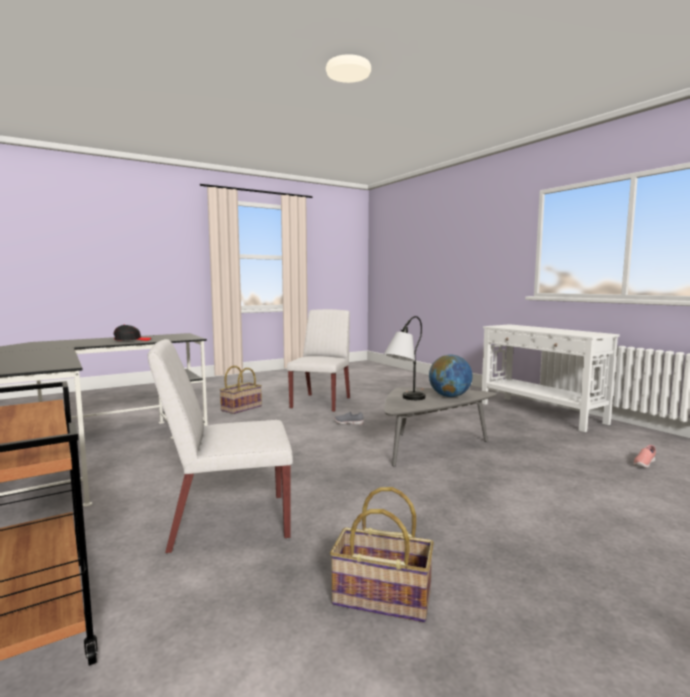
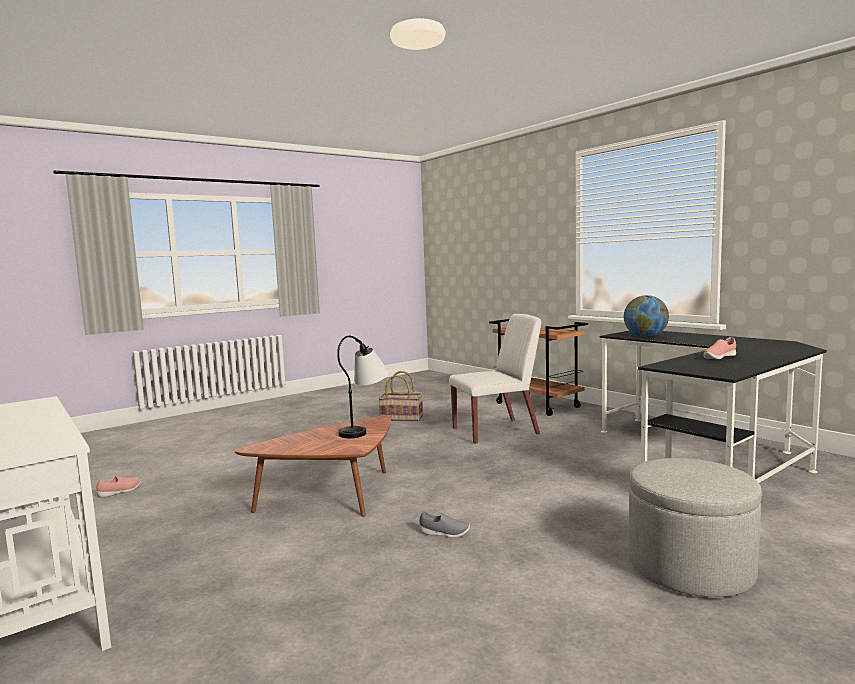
camera: 175 degrees right, 0 degrees up
black cap [114,325,151,341] -> pink shoe [703,337,736,359]
basket [219,366,262,414] -> grey ottoman [629,458,762,597]
white chair [287,309,350,412] -> none
grey coffee table [384,387,497,466] -> brown coffee table [234,415,391,516]
globe [429,355,473,397] -> globe moved to [624,295,669,338]

